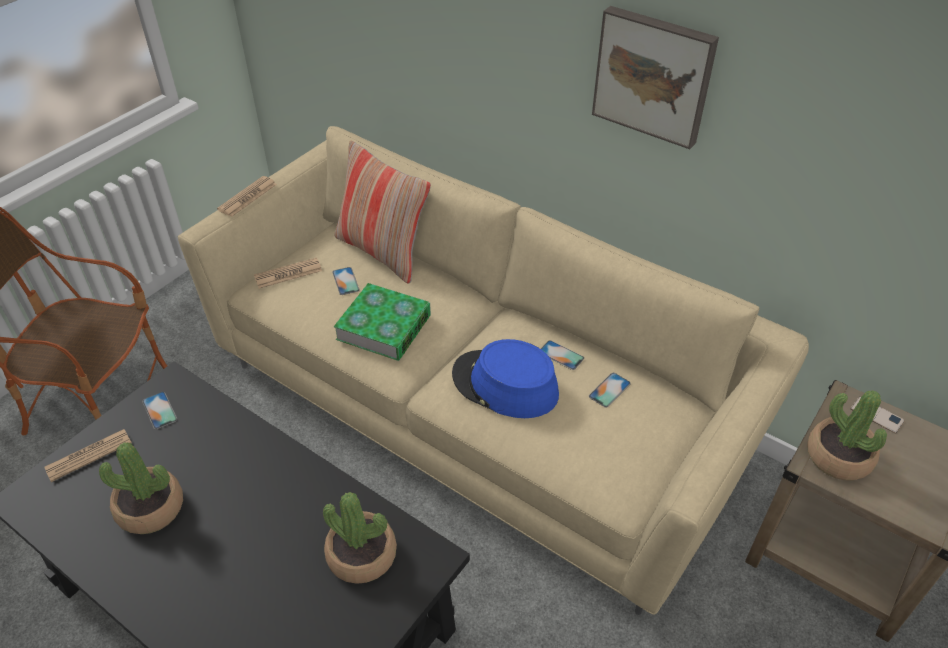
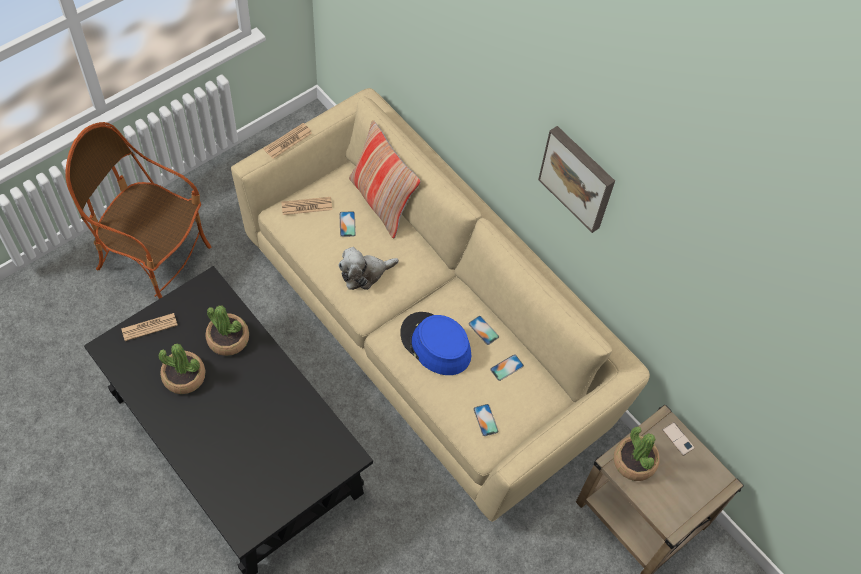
camera: 10 degrees right, 15 degrees up
phone [142,392,177,429] -> phone moved to [473,404,498,436]
potted plant [323,492,397,584] -> potted plant moved to [205,305,249,356]
book [334,283,431,361] -> plush toy [338,247,399,290]

